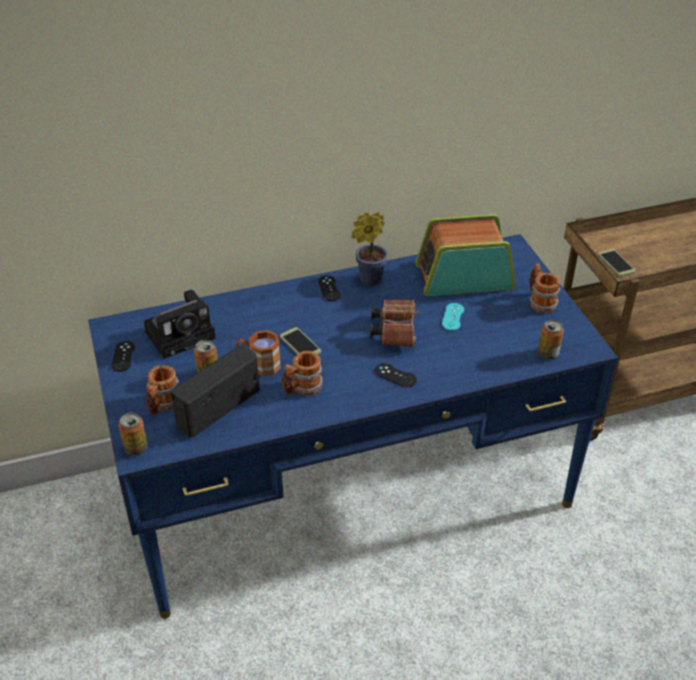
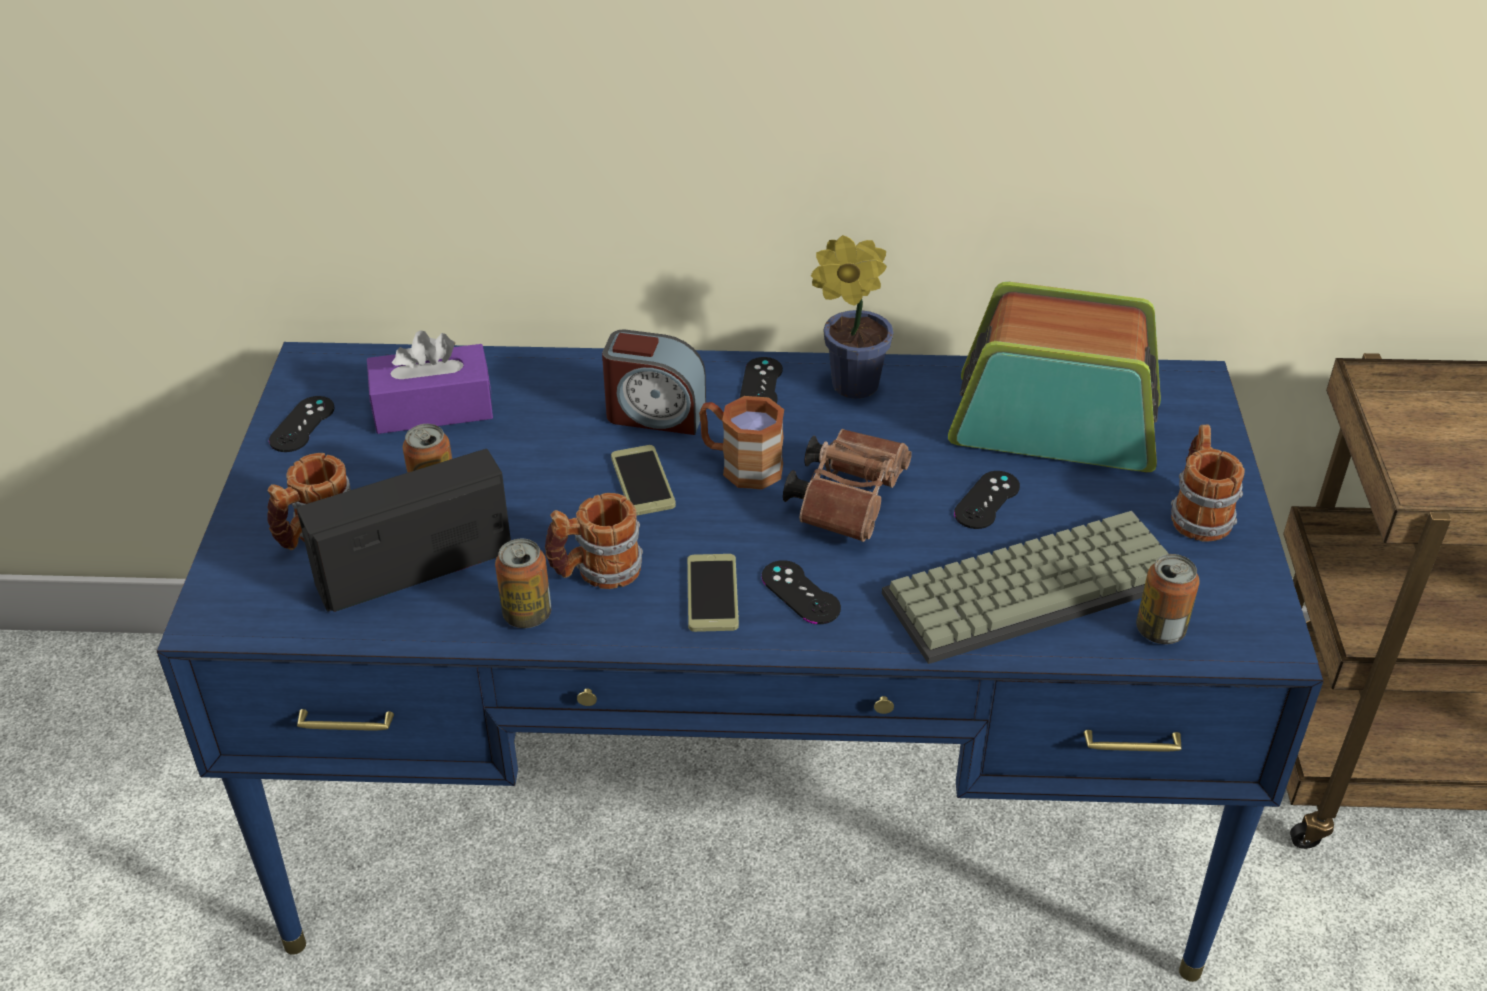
camera: 20 degrees right, 0 degrees up
can [119,413,148,455] -> can moved to [495,539,551,628]
camera [143,290,216,359] -> purple tissue box [367,330,493,434]
brown mug [236,330,281,376] -> brown mug moved to [699,396,784,489]
turquoise game controller [442,303,464,331] -> black game controller [954,471,1020,529]
phone [598,249,636,277] -> phone moved to [687,554,739,632]
none -> alarm clock [602,330,706,435]
none -> keyboard [882,511,1169,664]

